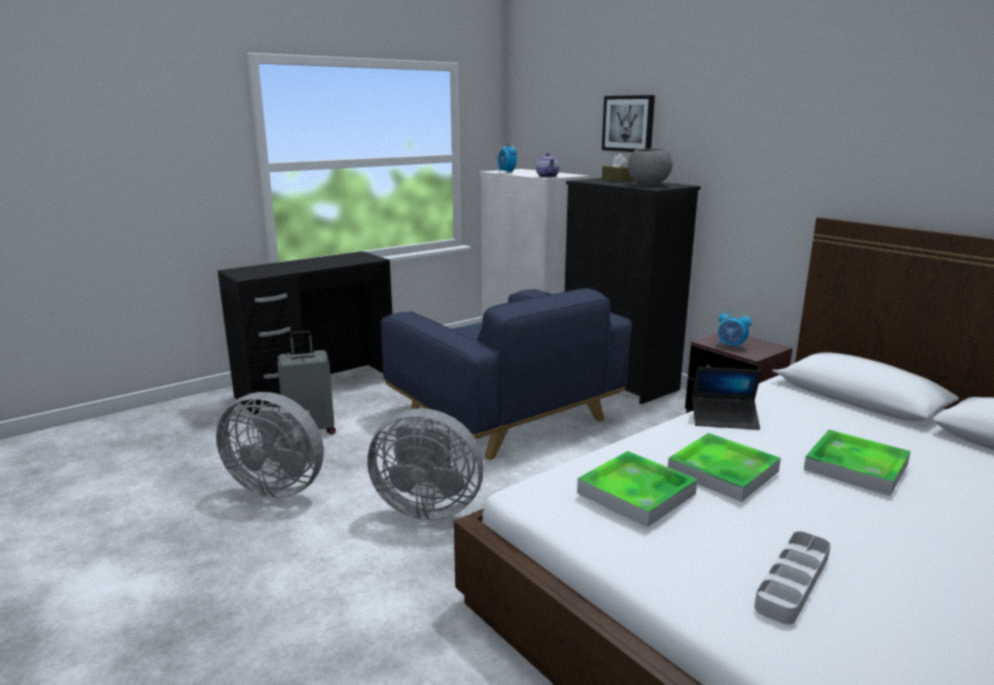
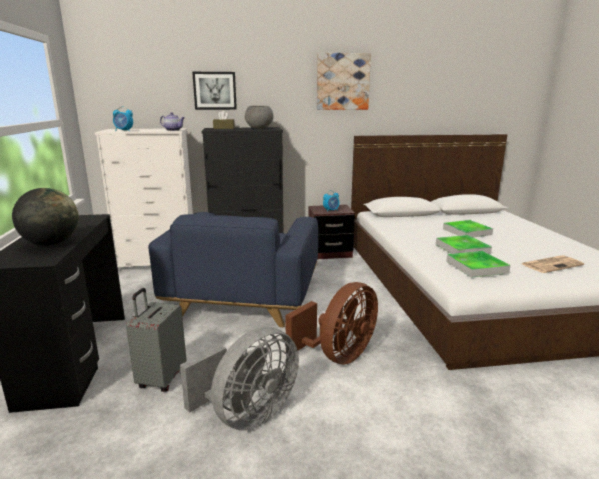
camera: 60 degrees left, 0 degrees up
grey fan [367,409,484,520] -> brown fan [285,282,378,364]
blue armchair [381,288,632,460] -> blue armchair turned 105 degrees clockwise [148,212,318,327]
laptop [692,367,762,430] -> none
grey tray [754,531,831,624] -> newspaper [522,255,584,273]
none -> globe [12,188,79,246]
none -> picture [317,53,371,110]

